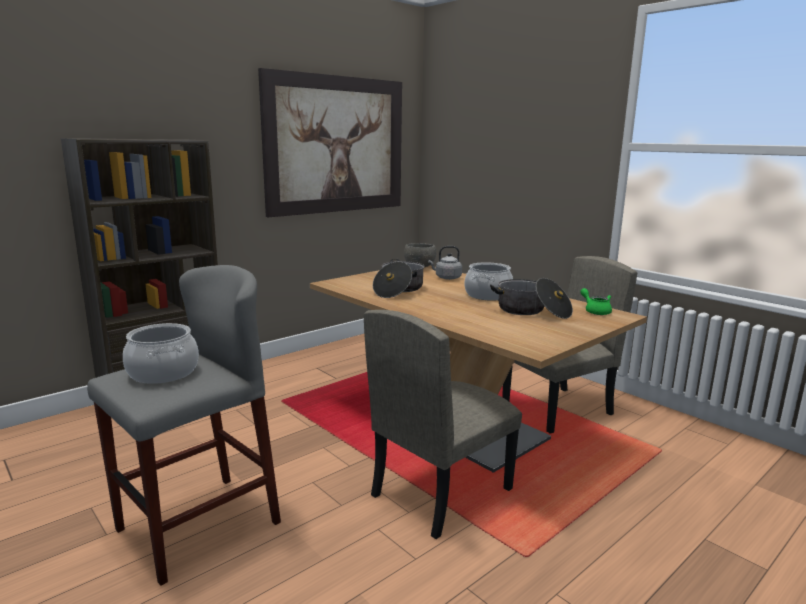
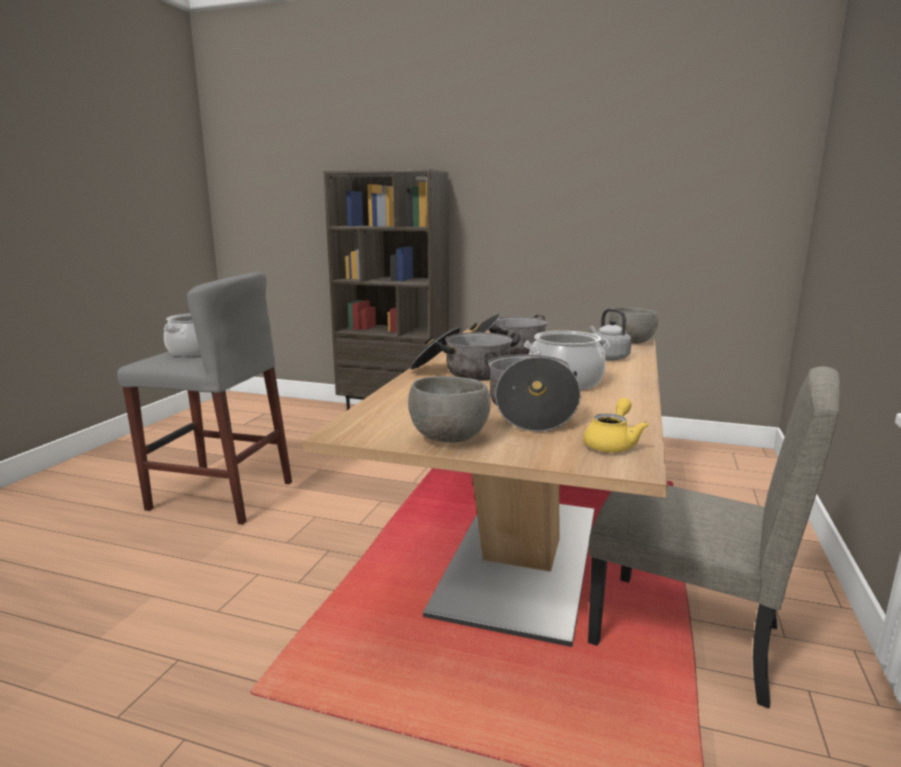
camera: 60 degrees right, 0 degrees up
picture [258,68,402,217] -> none
beige chair [364,310,522,539] -> none
green teapot [580,288,612,315] -> yellow teapot [583,398,648,452]
none -> grey bowl [408,376,490,443]
none -> cooking pot [410,327,520,380]

